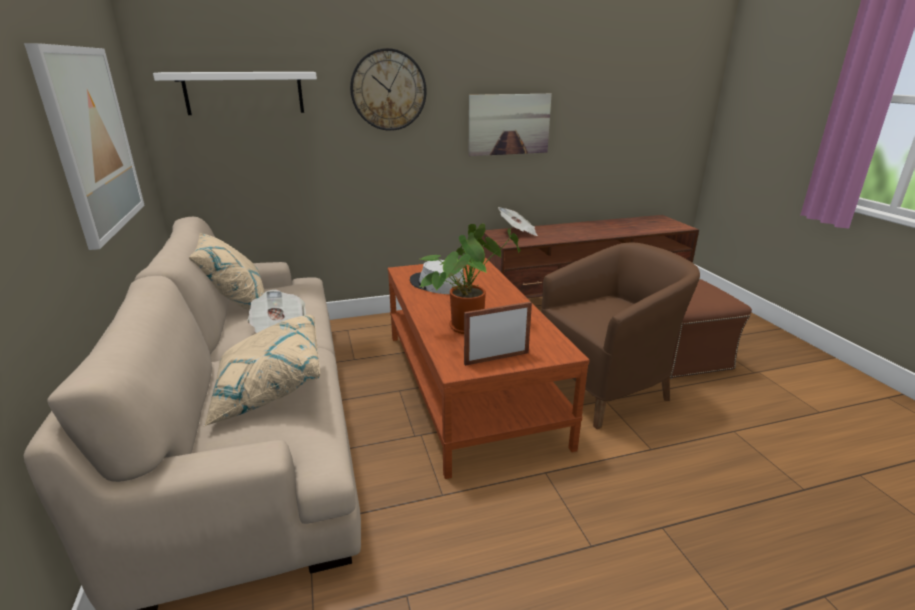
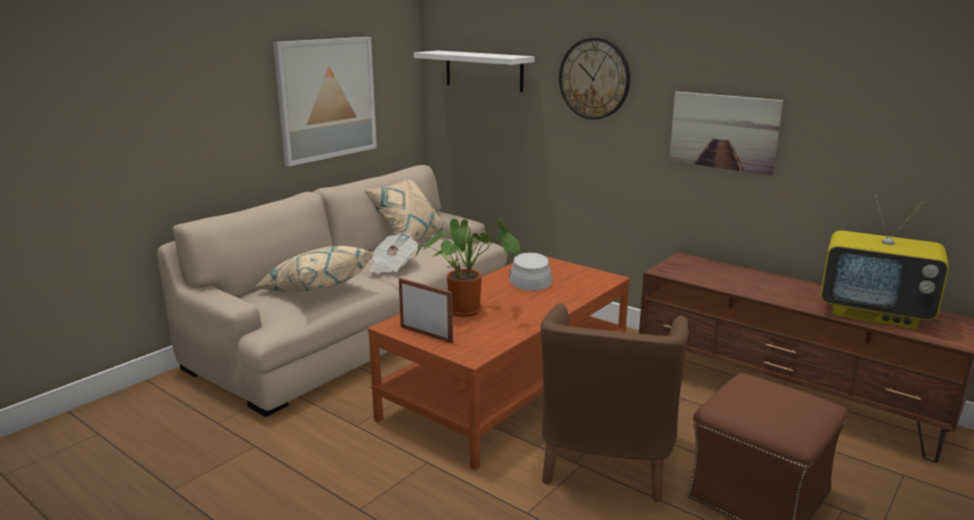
camera: 55 degrees right, 5 degrees down
newspaper [498,207,538,236] -> none
brown armchair [541,243,700,429] -> brown armchair turned 75 degrees clockwise [541,303,688,502]
none -> television [820,196,949,329]

